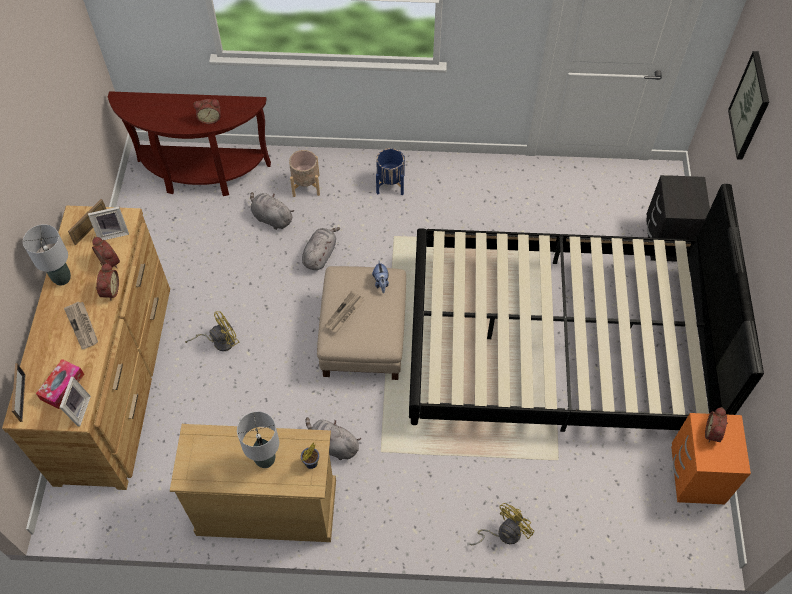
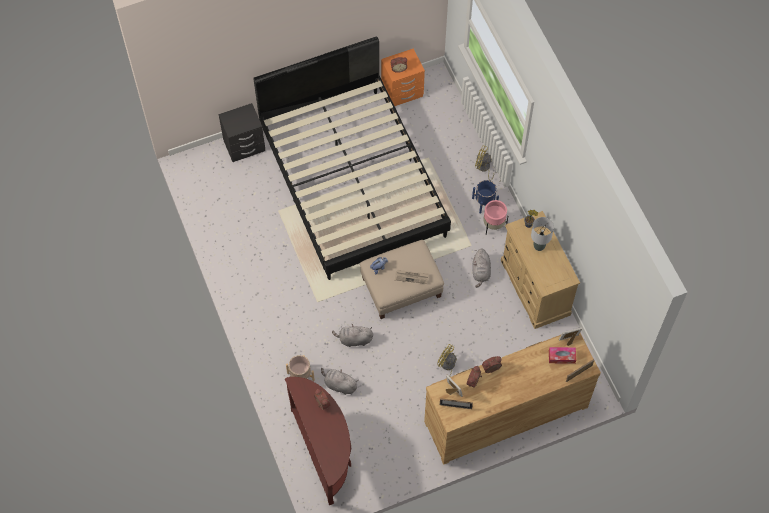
camera: 115 degrees left, 5 degrees up
grey table lamp [23,224,71,285] -> none
newspaper [64,302,98,350] -> none
grey plush toy [250,192,294,230] -> grey plush toy turned 105 degrees clockwise [321,368,359,395]
blue planter [376,148,405,195] -> blue planter moved to [472,180,499,214]
picture [728,51,769,160] -> none
none -> pink planter [483,200,508,235]

